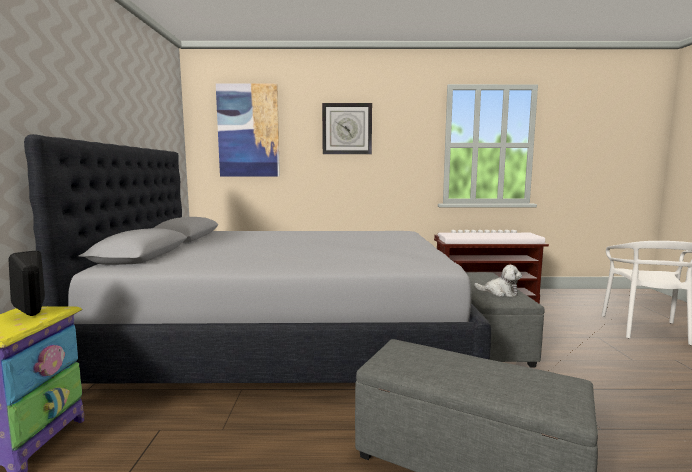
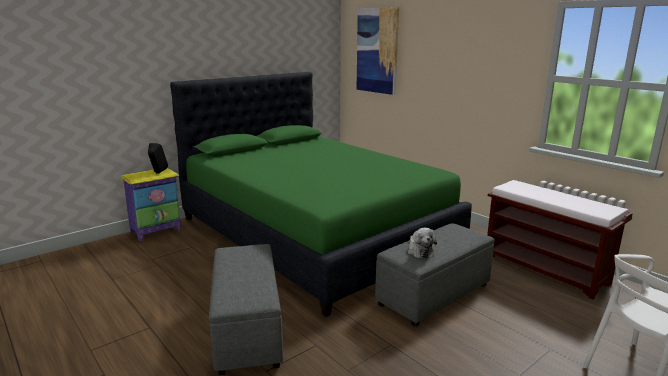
camera: 50 degrees right, 10 degrees up
grey bed [24,134,491,384] -> green bed [170,72,472,317]
wall clock [322,103,372,154] -> none

